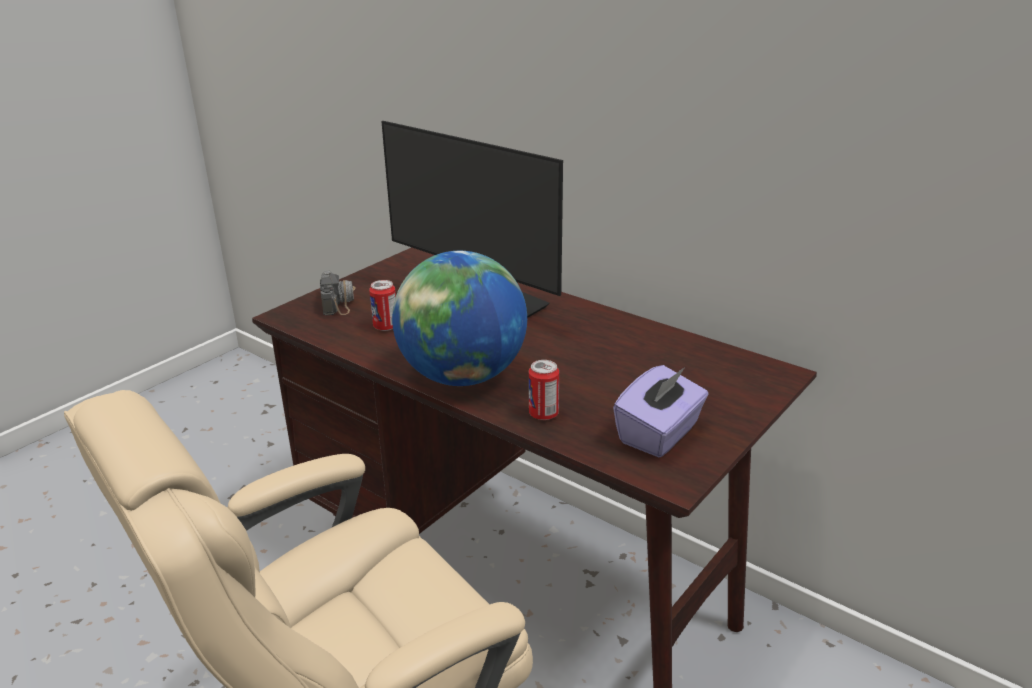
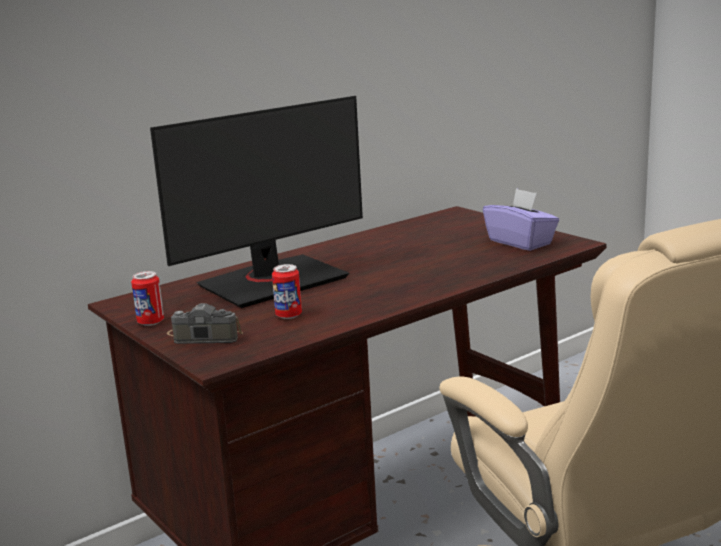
camera: 75 degrees left, 10 degrees down
globe [392,251,527,386] -> none
can [529,360,559,420] -> can moved to [131,271,164,326]

